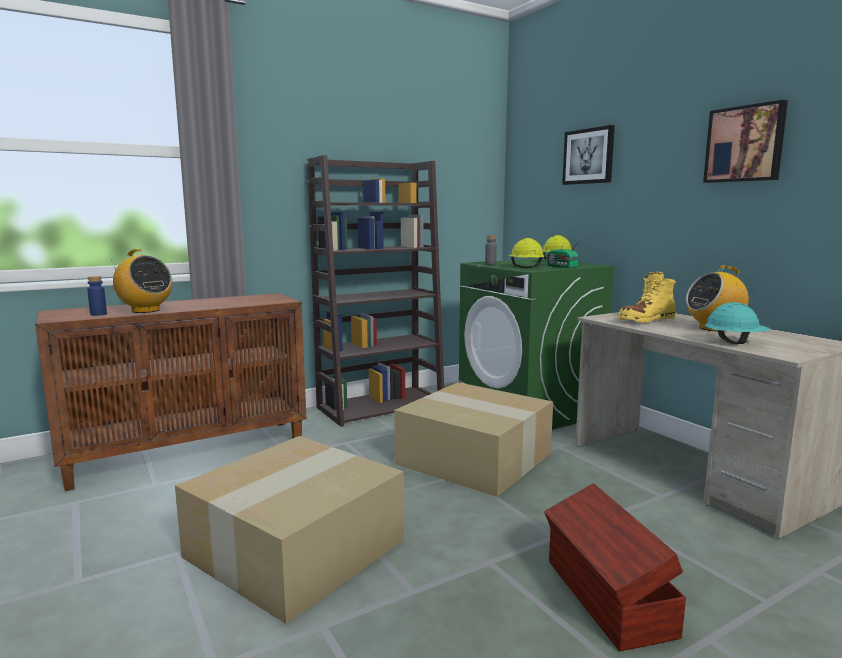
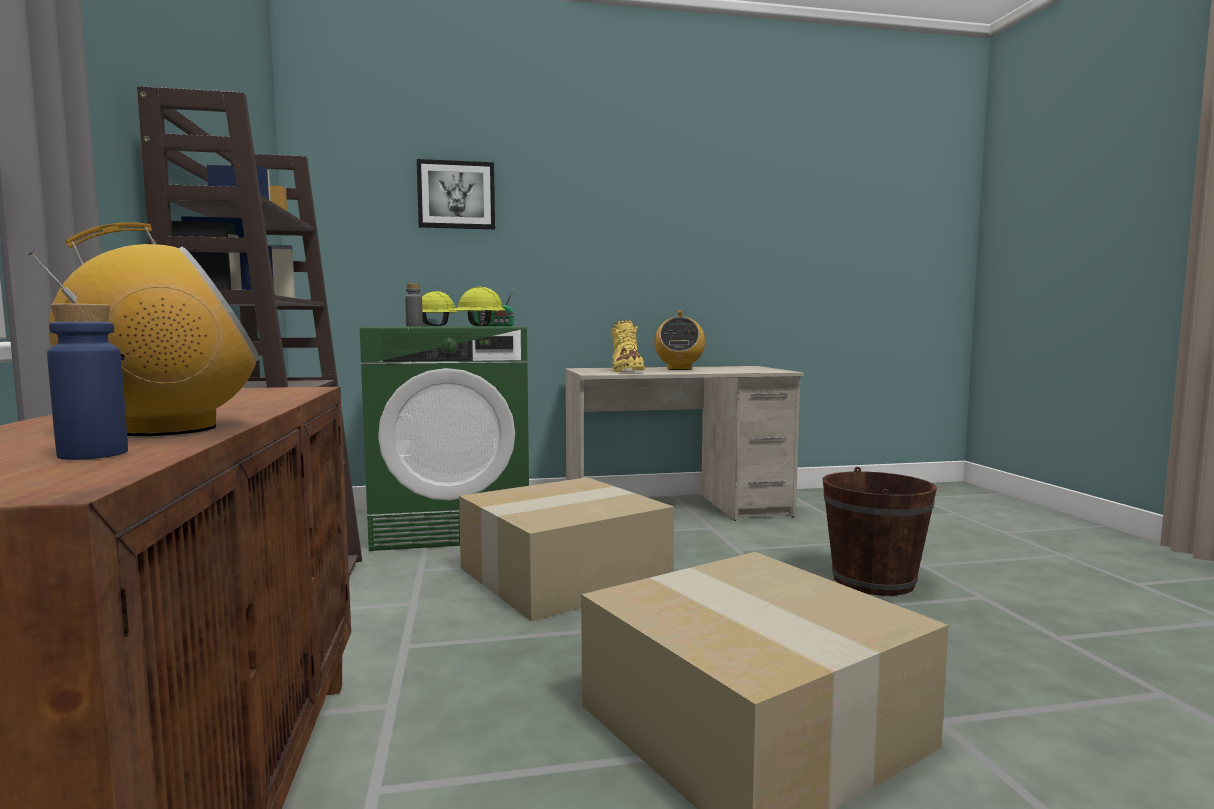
camera: 70 degrees left, 5 degrees down
brown storage box [544,483,686,651] -> brown bucket [822,467,937,596]
picture [703,100,788,183] -> none
turquoise hard hat [704,302,769,344] -> none

